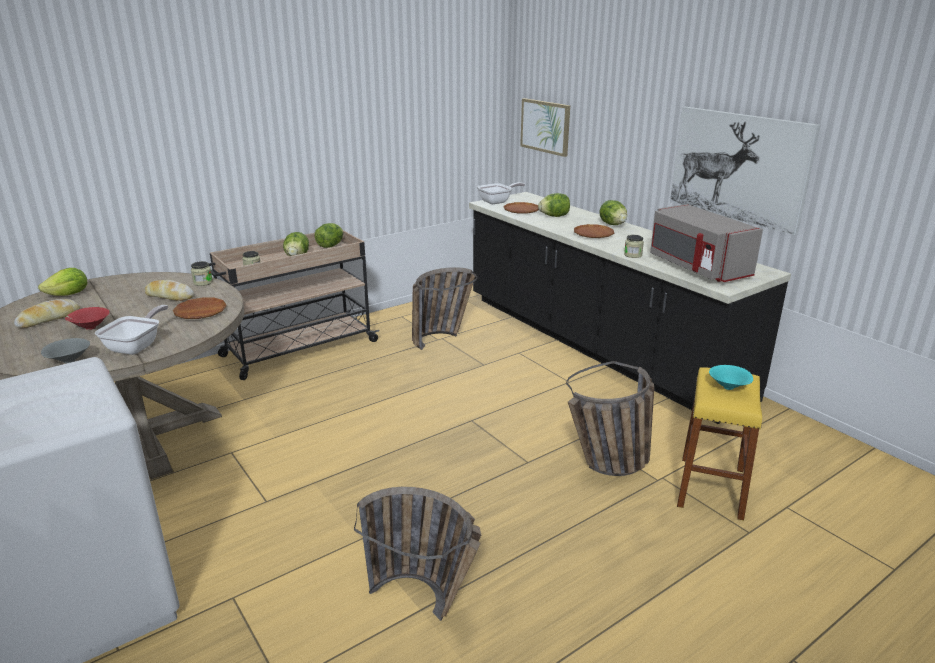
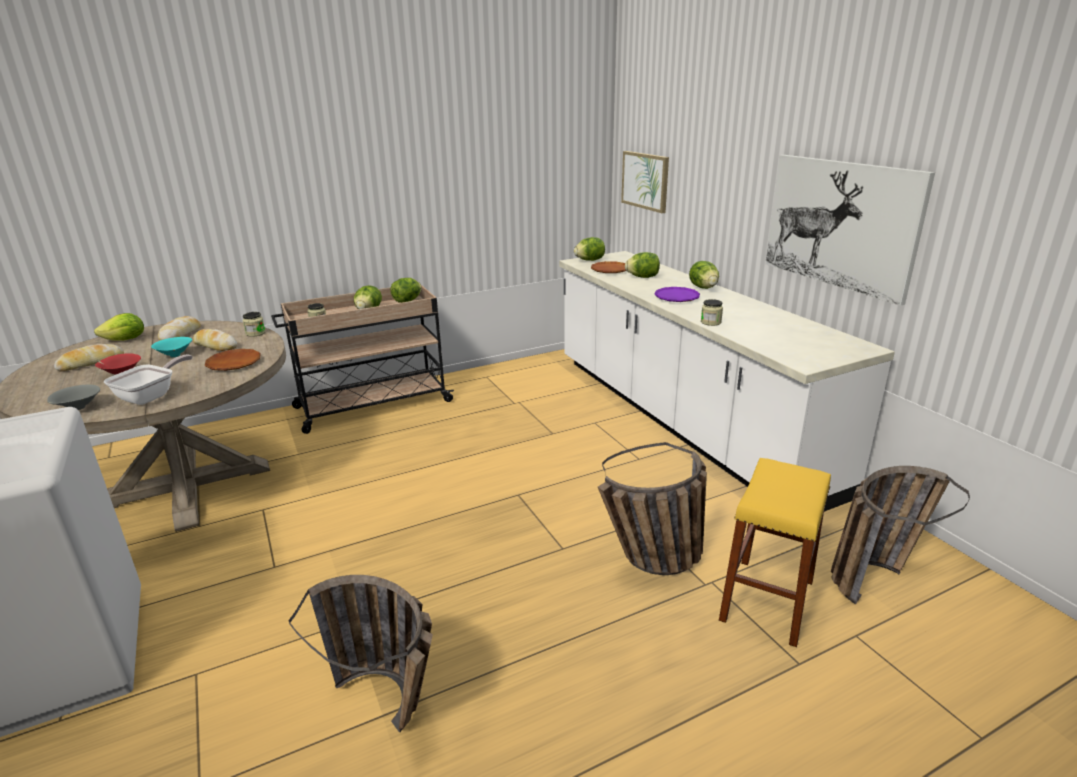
camera: 10 degrees right, 0 degrees up
basket [412,267,478,350] -> basket moved to [831,466,970,604]
black counter [469,192,791,424] -> white counter [559,251,895,512]
frying pan [477,182,525,204] -> lettuce [574,237,605,261]
brown plate [574,224,614,238] -> purple plate [655,287,700,302]
grey microwave [650,204,763,282] -> none
turquoise bowl [709,365,753,390] -> turquoise bowl moved to [151,337,192,357]
none -> bread [158,316,201,340]

